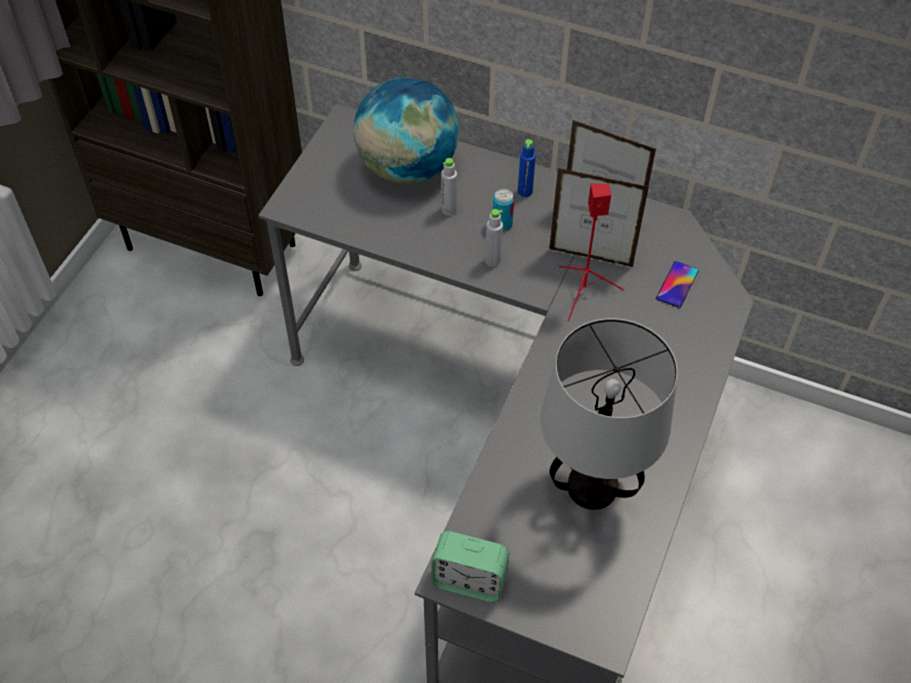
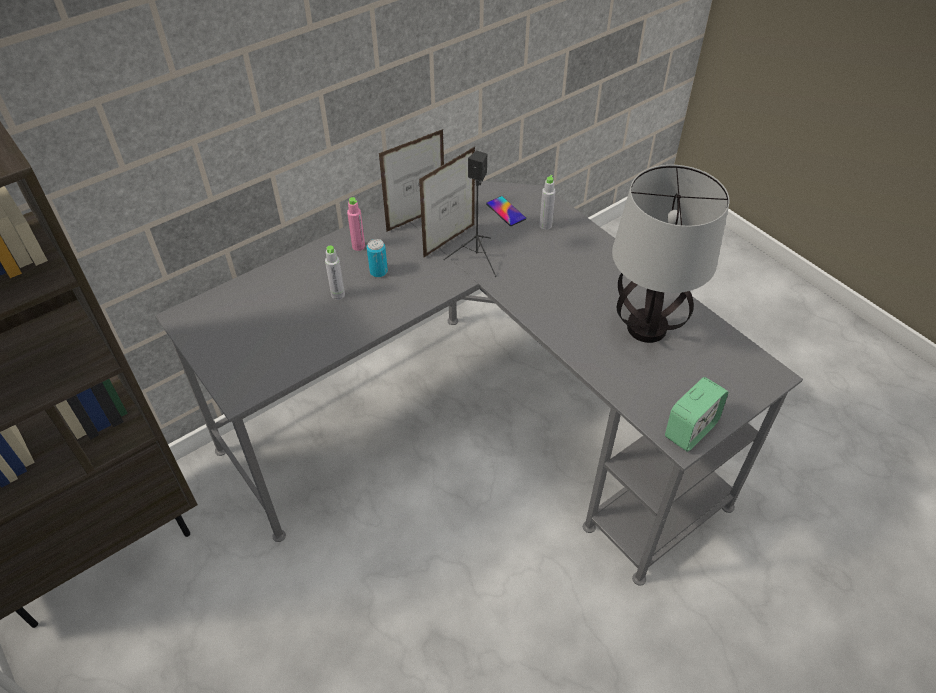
camera: 60 degrees left, 5 degrees down
globe [354,77,459,184] -> none
grey bottle [485,209,503,267] -> grey bottle moved to [539,175,556,230]
blue bottle [518,139,536,197] -> pink bottle [347,197,365,251]
red speaker [559,183,624,321] -> black speaker [443,151,497,277]

